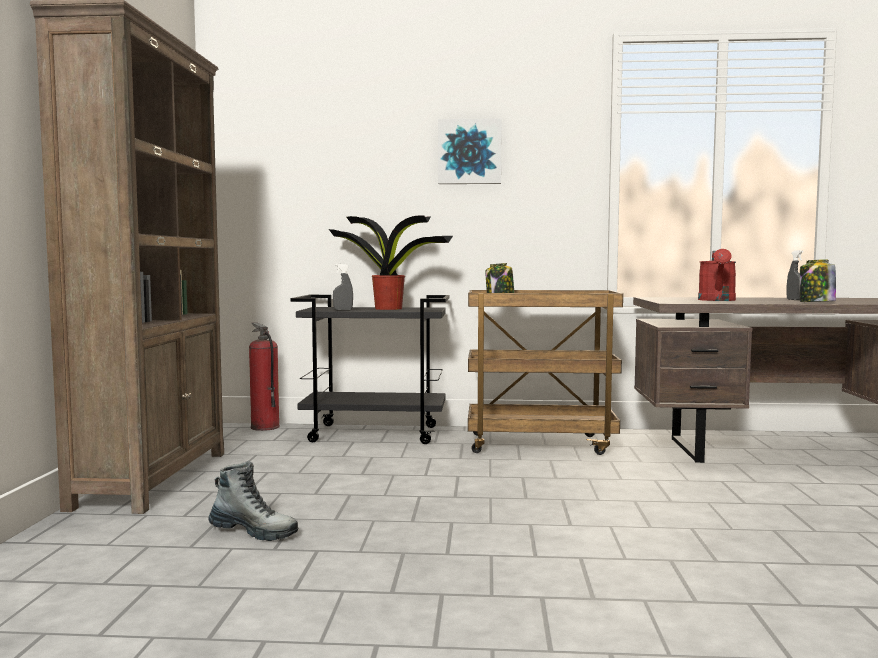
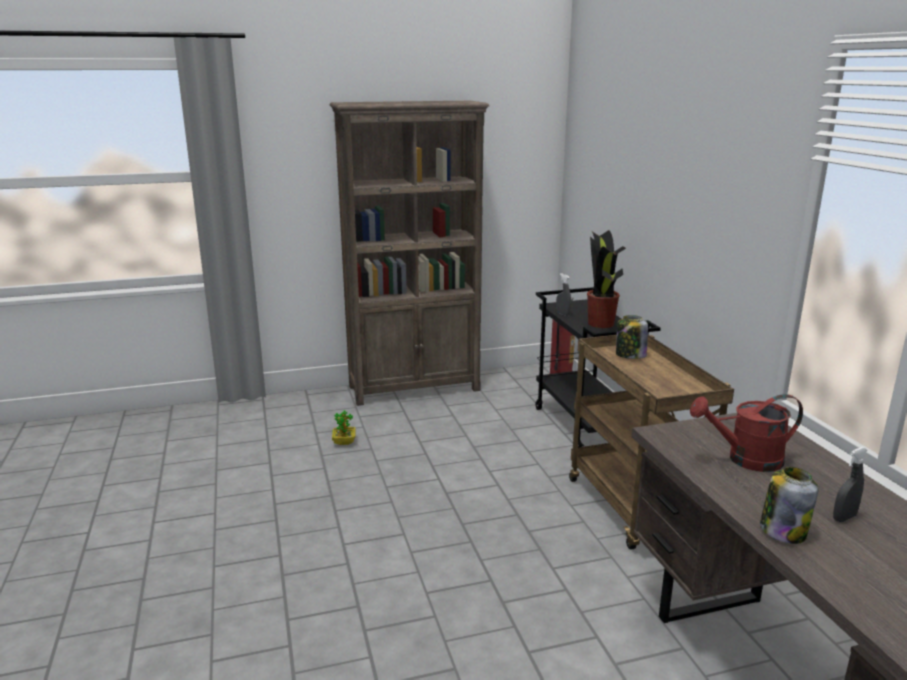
camera: 70 degrees right, 15 degrees up
boot [208,461,298,541] -> potted plant [332,410,356,445]
picture [438,118,502,184] -> none

